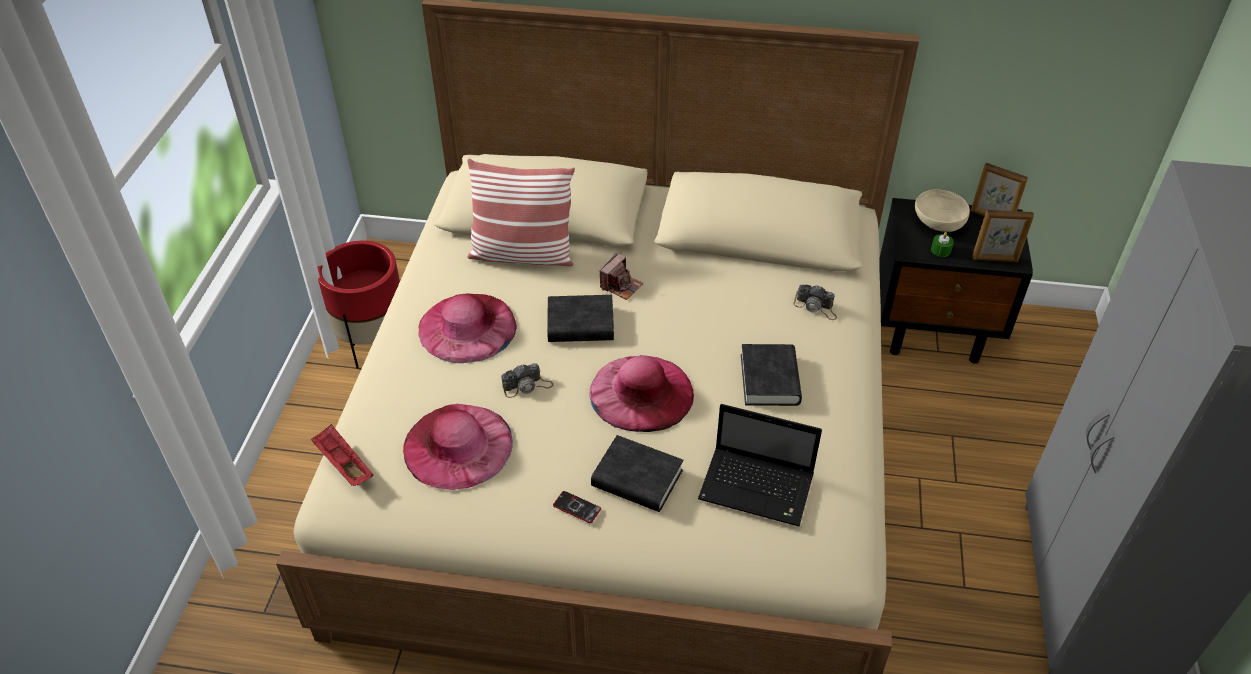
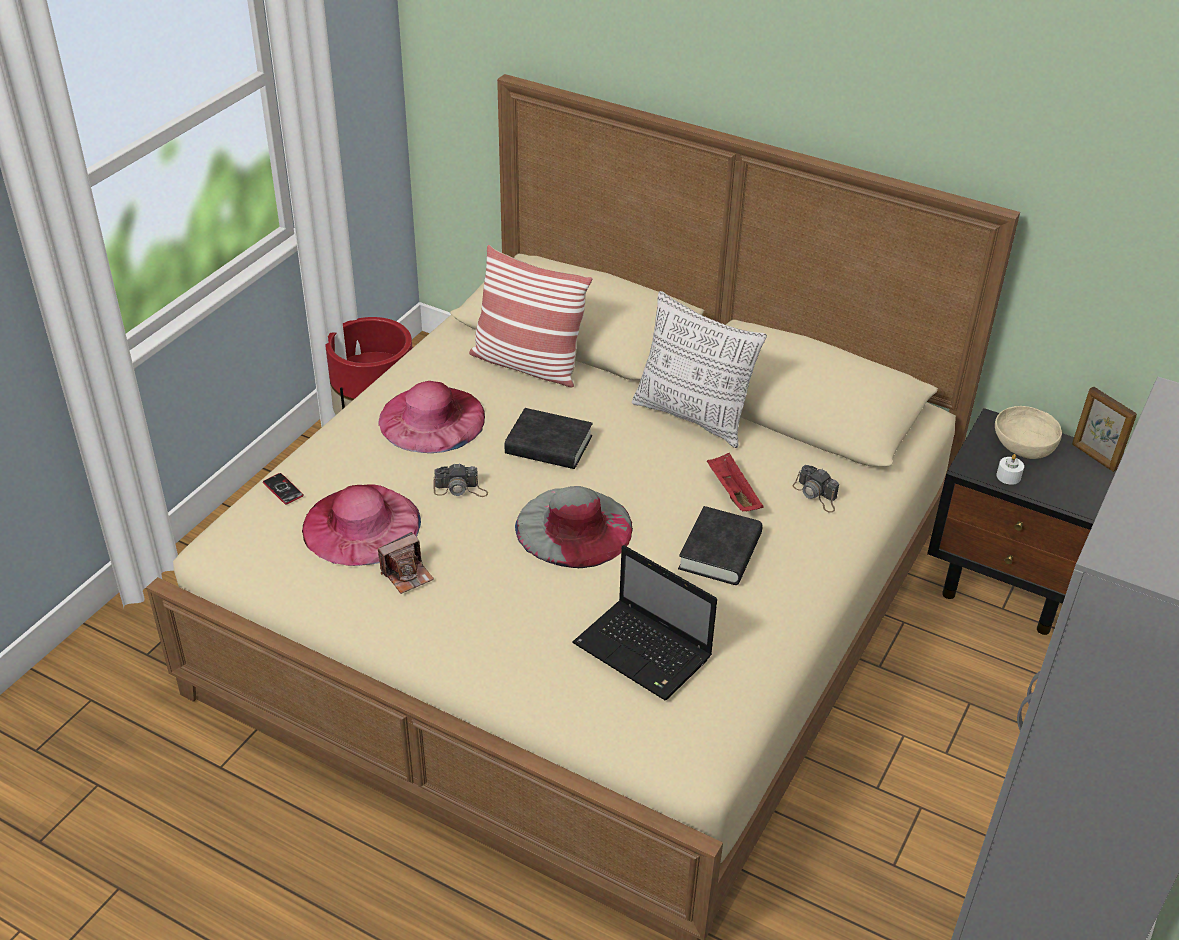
camera: 20 degrees right, 5 degrees down
red tray [311,424,373,486] -> red tray moved to [707,453,763,512]
phone [553,491,601,523] -> phone moved to [263,473,304,504]
pink hat [589,355,694,432] -> grey hat [515,486,633,568]
black book [591,435,683,512] -> none
camera [600,253,643,300] -> camera moved to [378,532,434,594]
green candle [931,232,954,257] -> white candle [996,454,1024,485]
picture frame [972,210,1034,262] -> none
none -> pillow [632,291,767,448]

